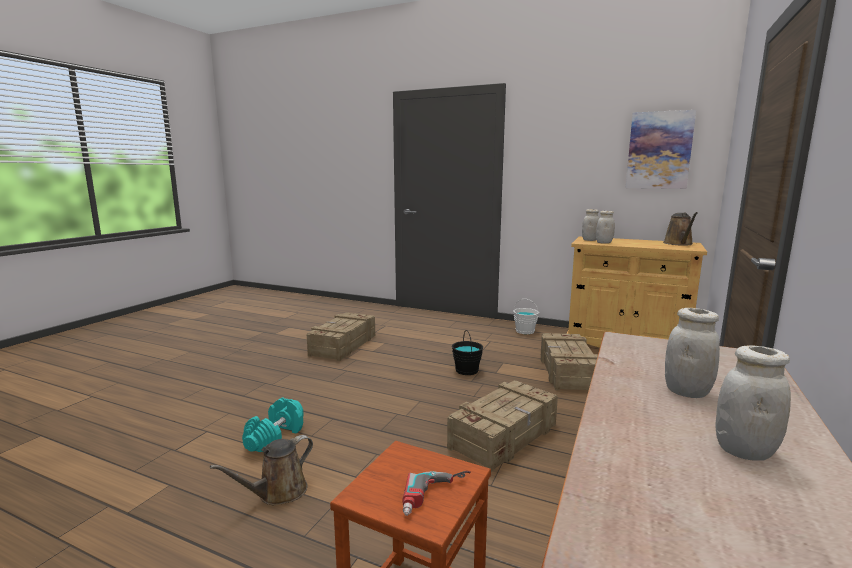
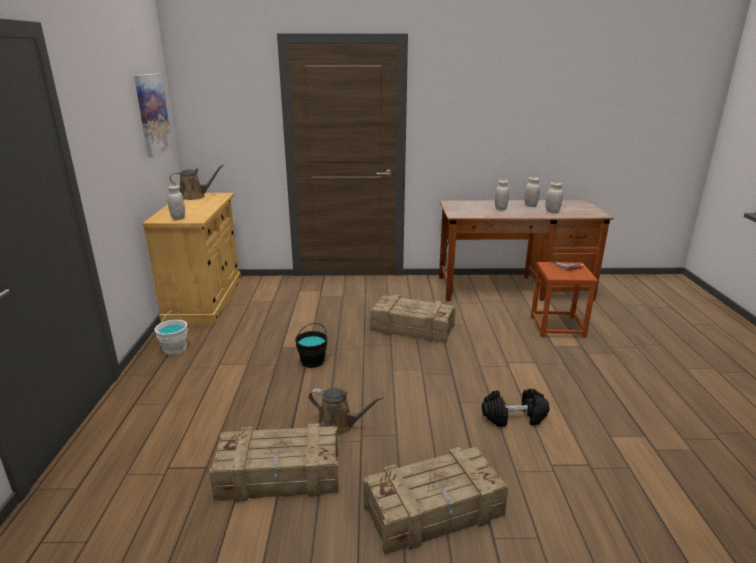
camera: 115 degrees left, 10 degrees up
brown watering can [210,435,313,505] -> brown watering can moved to [309,388,384,436]
turquoise dumbbell [242,398,304,452] -> black dumbbell [482,389,549,427]
crate [541,333,598,390] -> crate moved to [363,447,508,555]
white jar [596,211,615,244] -> white jar moved to [545,182,563,213]

